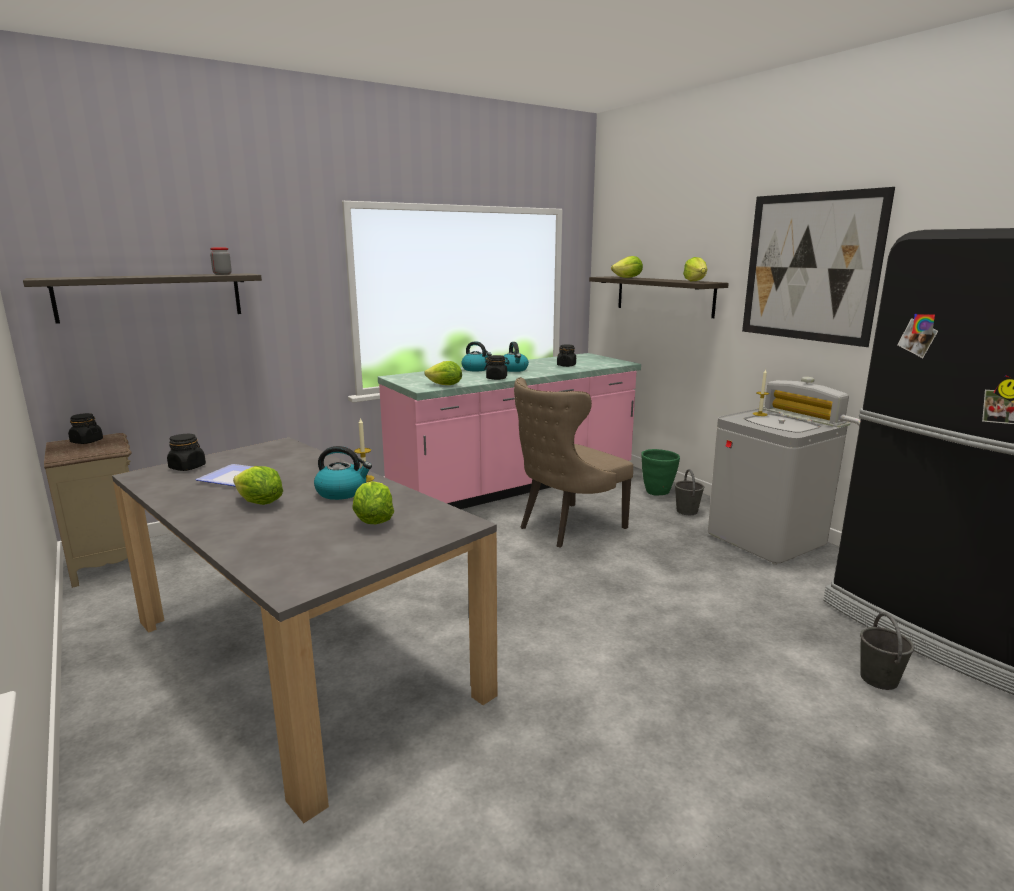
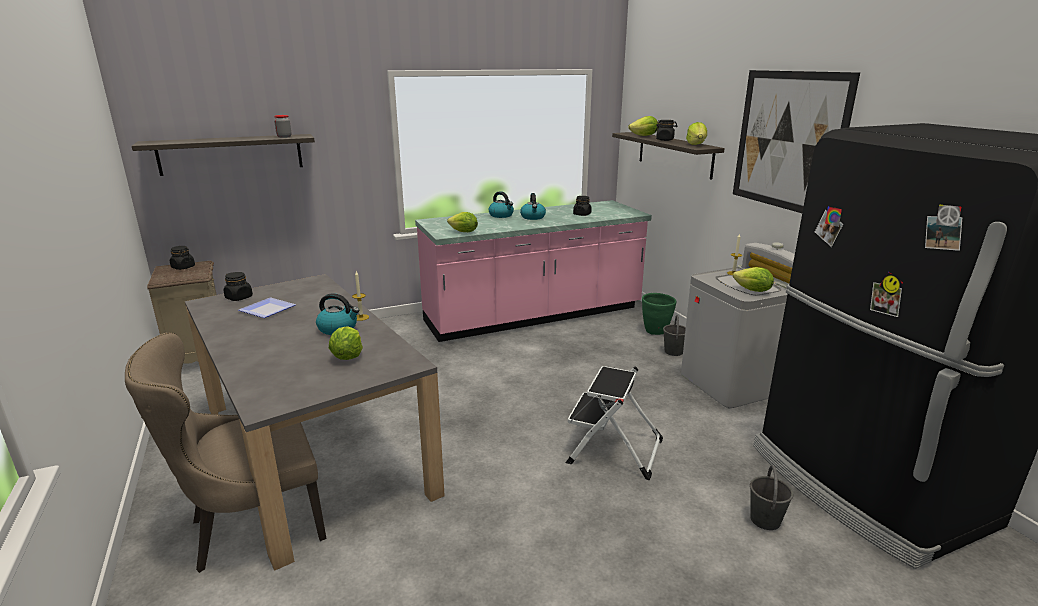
camera: 10 degrees right, 5 degrees up
lettuce [233,466,283,505] -> lettuce moved to [733,267,774,292]
black jar [484,355,510,380] -> black jar moved to [655,120,678,141]
beige chair [514,377,633,548] -> beige chair moved to [125,332,327,573]
none -> step ladder [566,366,663,480]

